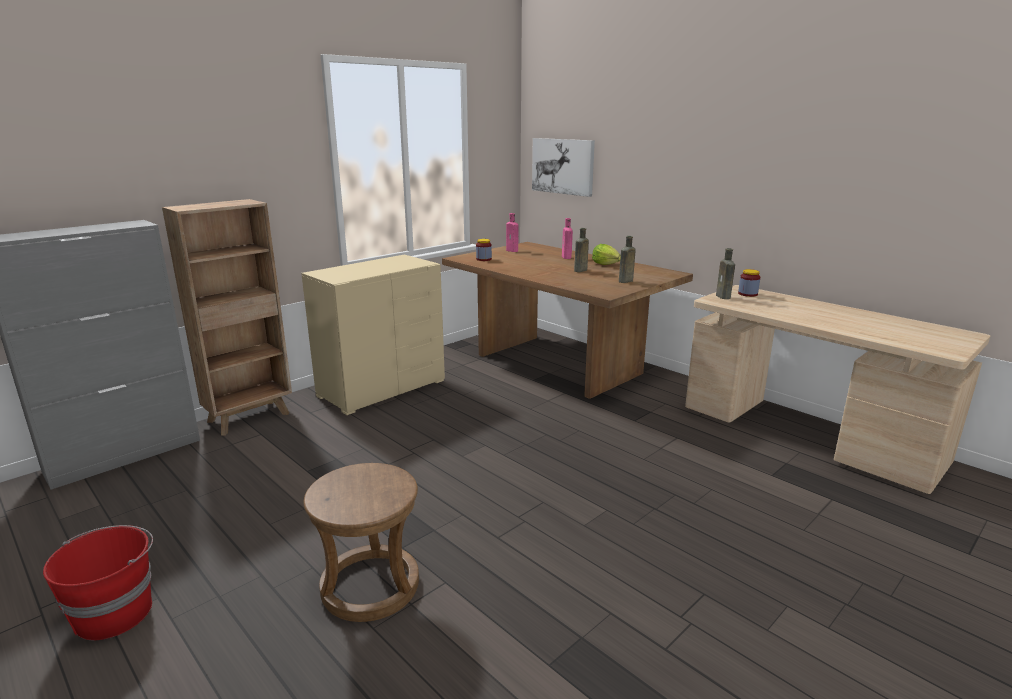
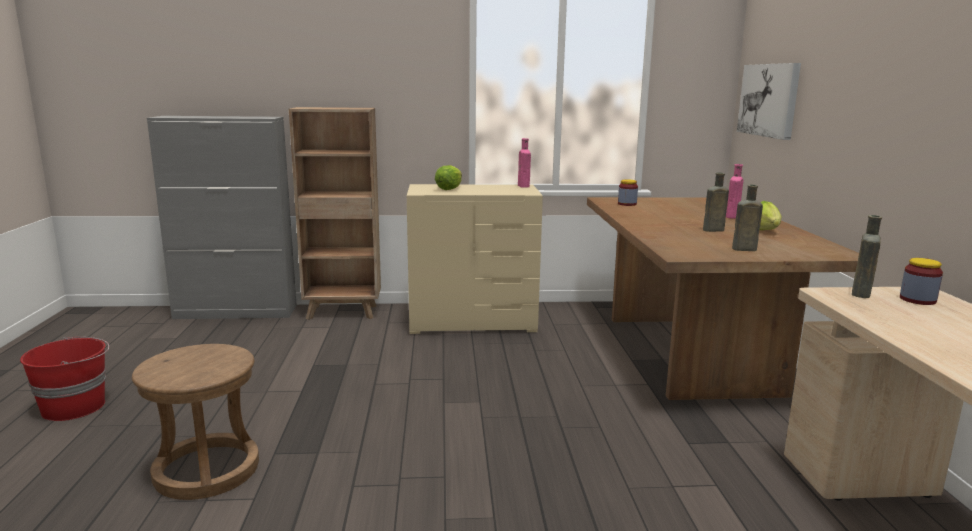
camera: 40 degrees right, 5 degrees down
pink bottle [506,213,519,252] -> pink bottle moved to [518,138,531,188]
none -> lettuce [435,165,462,190]

